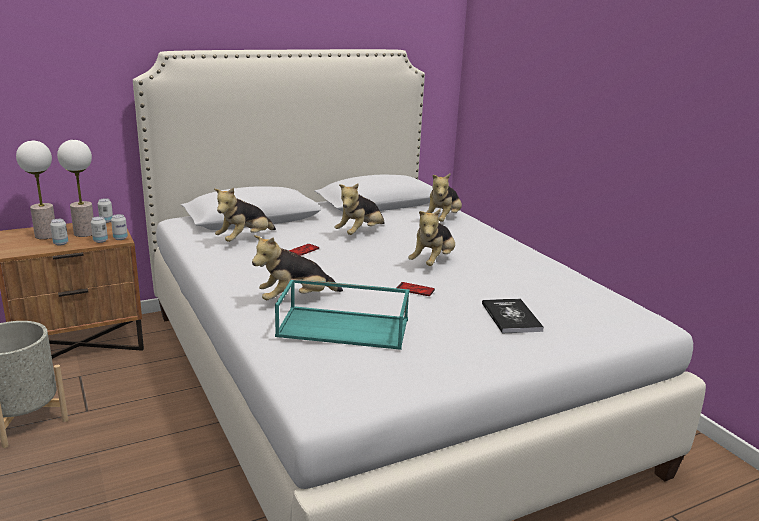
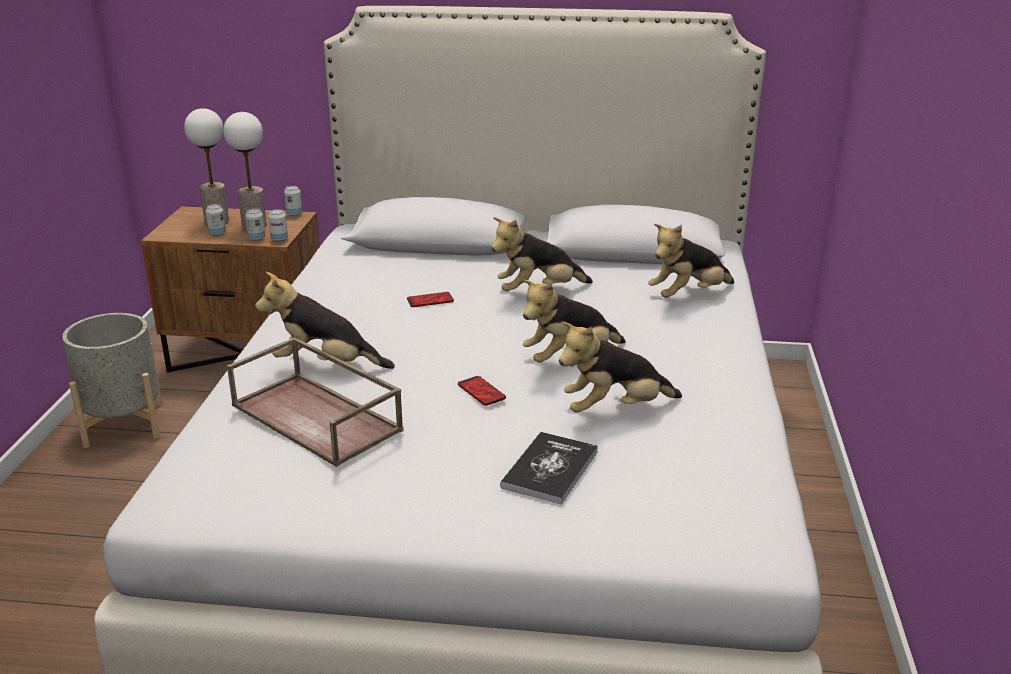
camera: 35 degrees right, 5 degrees up
plush toy [214,188,276,242] -> plush toy moved to [559,322,682,413]
turquoise tray [275,279,410,350] -> brown tray [227,337,404,467]

